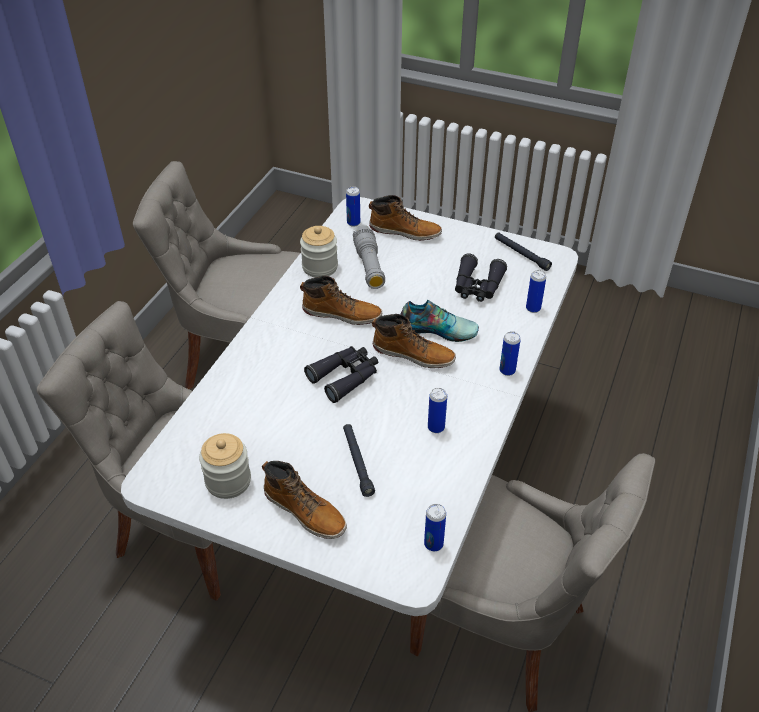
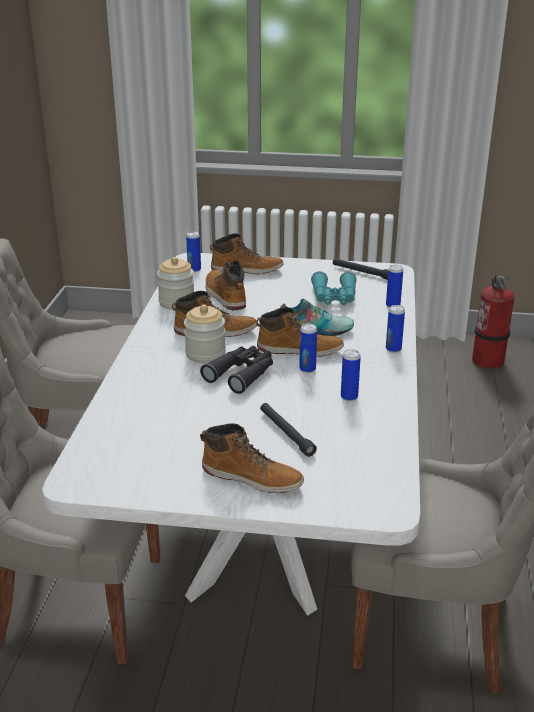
camera: 15 degrees left, 15 degrees down
jar [199,433,251,499] -> jar moved to [184,304,226,363]
grey flashlight [353,225,385,289] -> boot [205,260,246,310]
can [424,504,446,551] -> can moved to [299,323,317,373]
black binoculars [455,253,507,302] -> turquoise binoculars [311,271,357,305]
none -> fire extinguisher [472,275,515,369]

